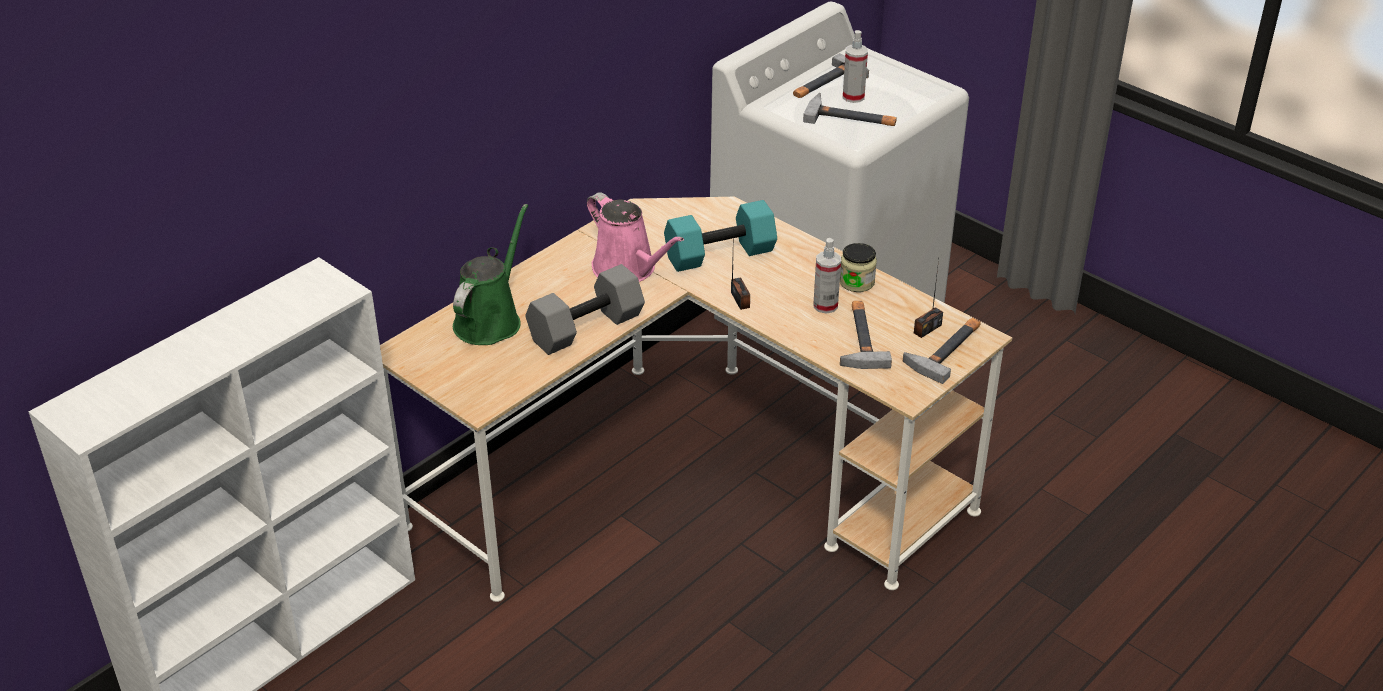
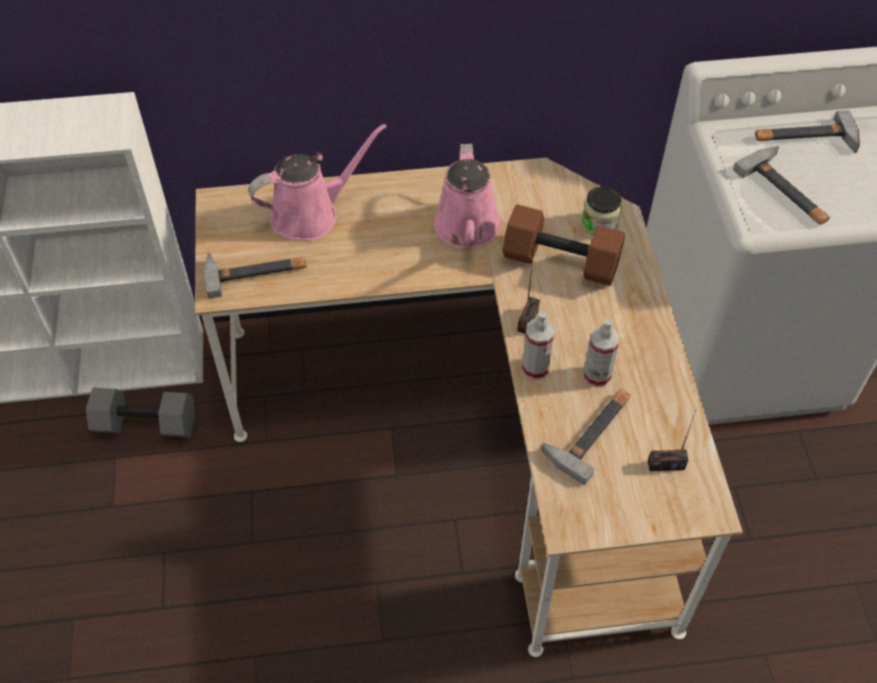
camera: 40 degrees right, 15 degrees up
green watering can [453,204,528,345] -> pink watering can [248,124,387,241]
grey dumbbell [525,264,645,355] -> grey dumbbell moved to [86,388,195,437]
turquoise dumbbell [664,200,777,272] -> brown dumbbell [502,204,625,286]
jar [840,243,877,292] -> jar moved to [581,187,622,236]
spray bottle [843,30,868,103] -> spray bottle moved to [522,311,555,380]
hammer [903,318,981,384] -> hammer moved to [204,253,307,299]

